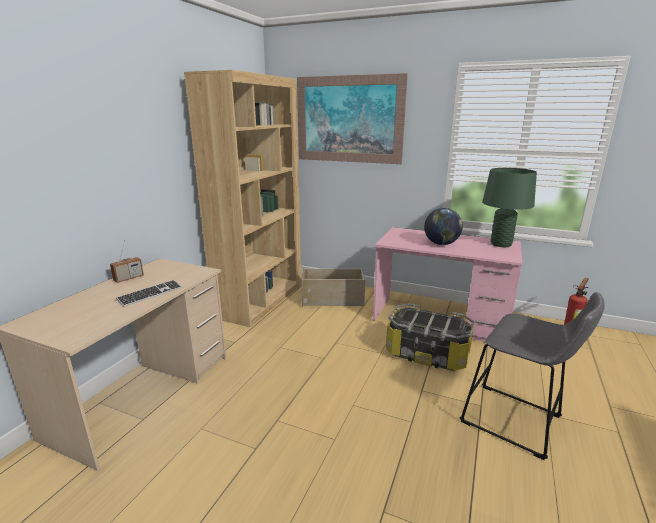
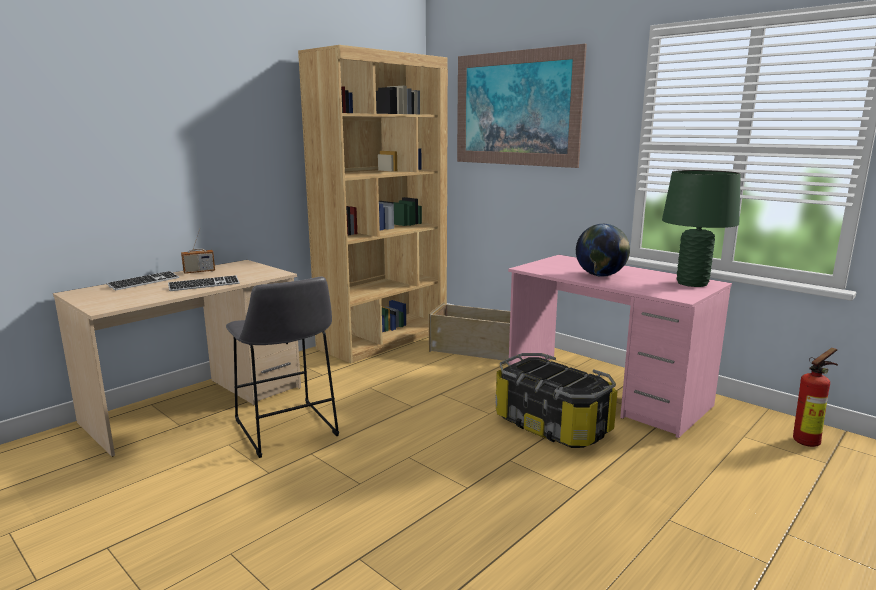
camera: 20 degrees right, 5 degrees down
grey stool [460,292,605,460] -> grey stool moved to [226,277,339,458]
none -> keyboard [106,271,179,291]

